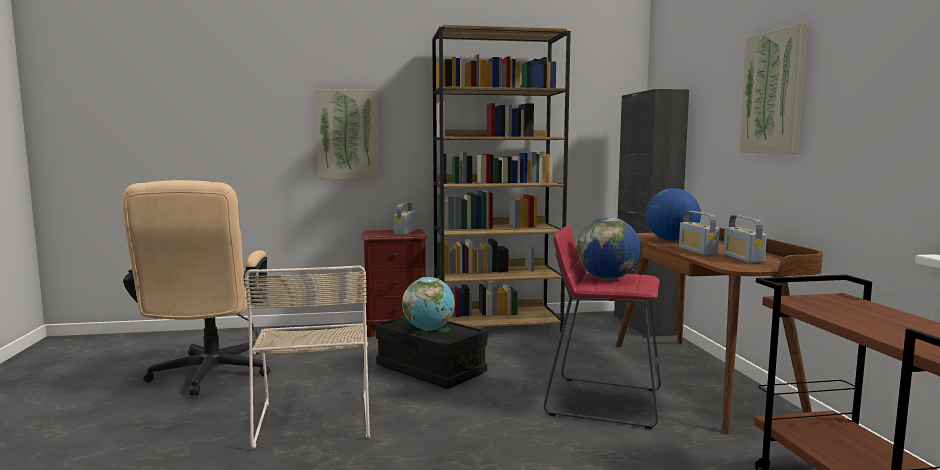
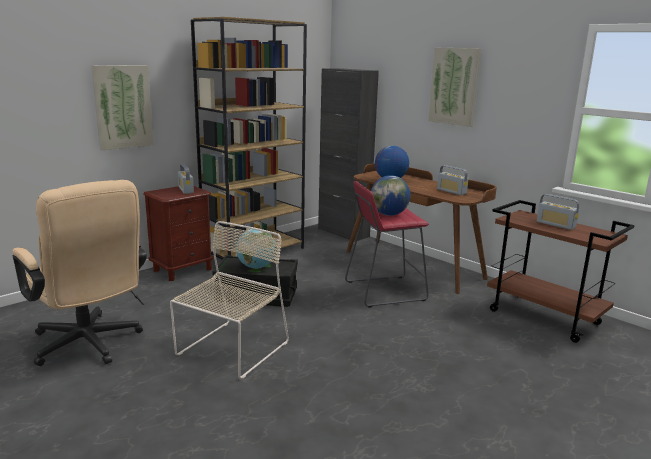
camera: 35 degrees left, 10 degrees up
beige chair [244,265,370,449] -> beige chair turned 105 degrees counterclockwise [170,221,289,379]
radio [679,211,720,255] -> radio moved to [537,194,579,230]

